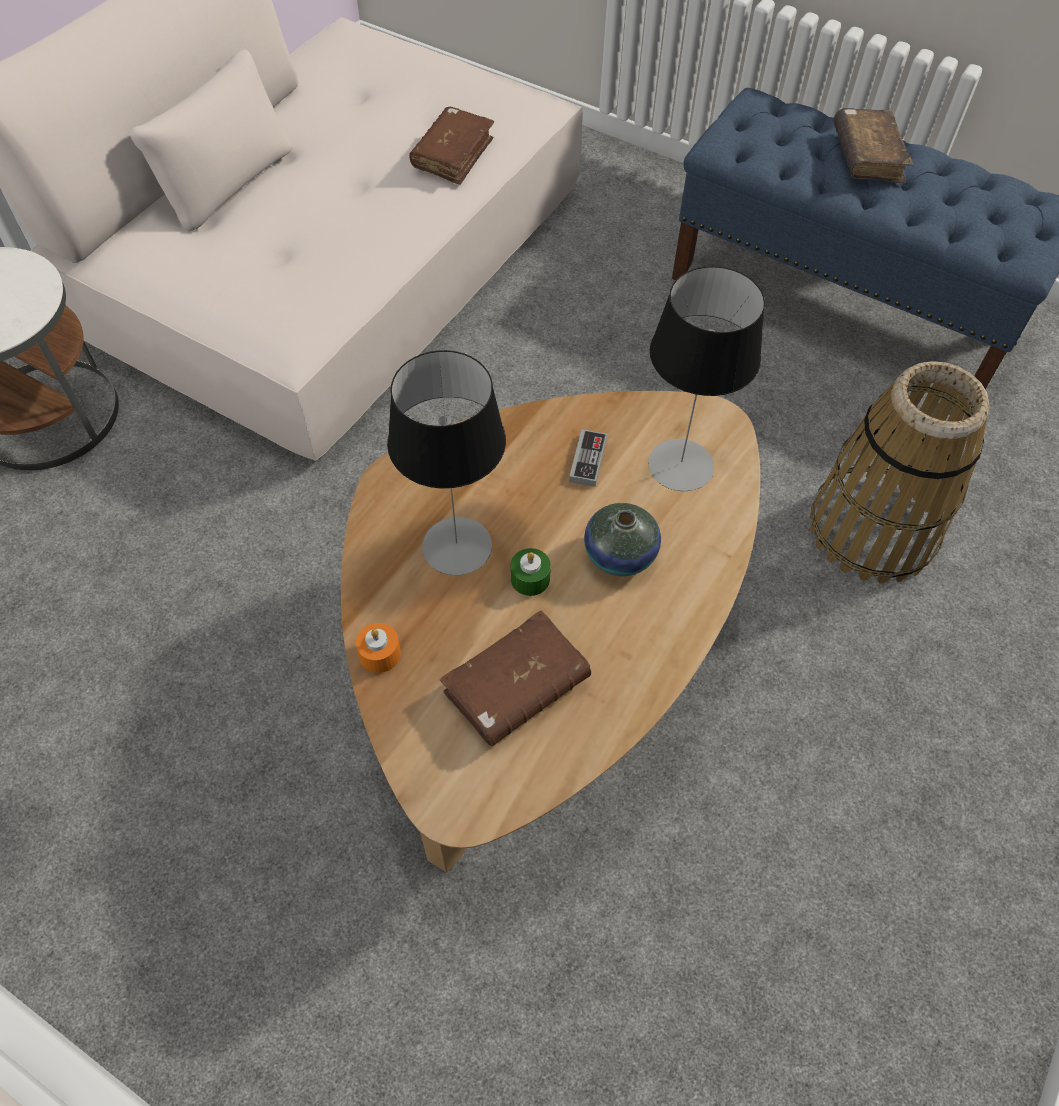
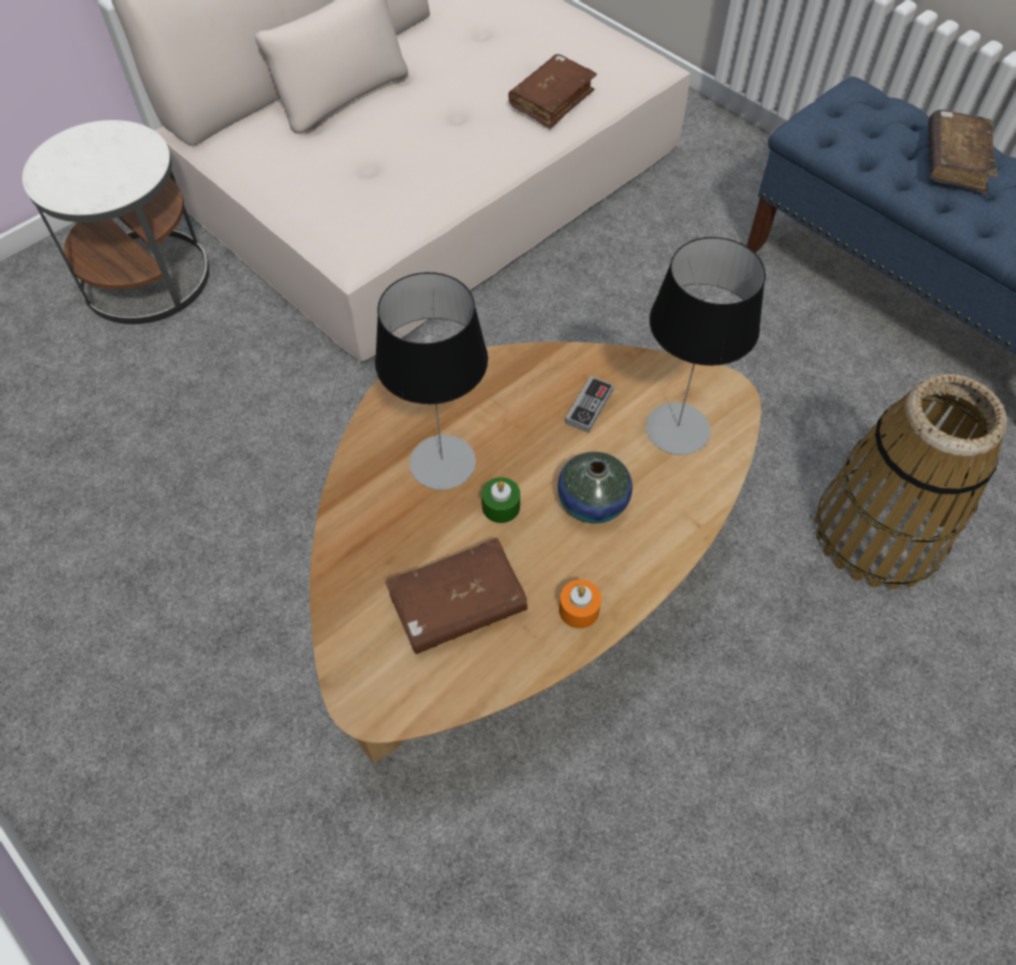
camera: 15 degrees right, 0 degrees up
orange candle [356,623,401,673] -> orange candle moved to [559,580,601,629]

